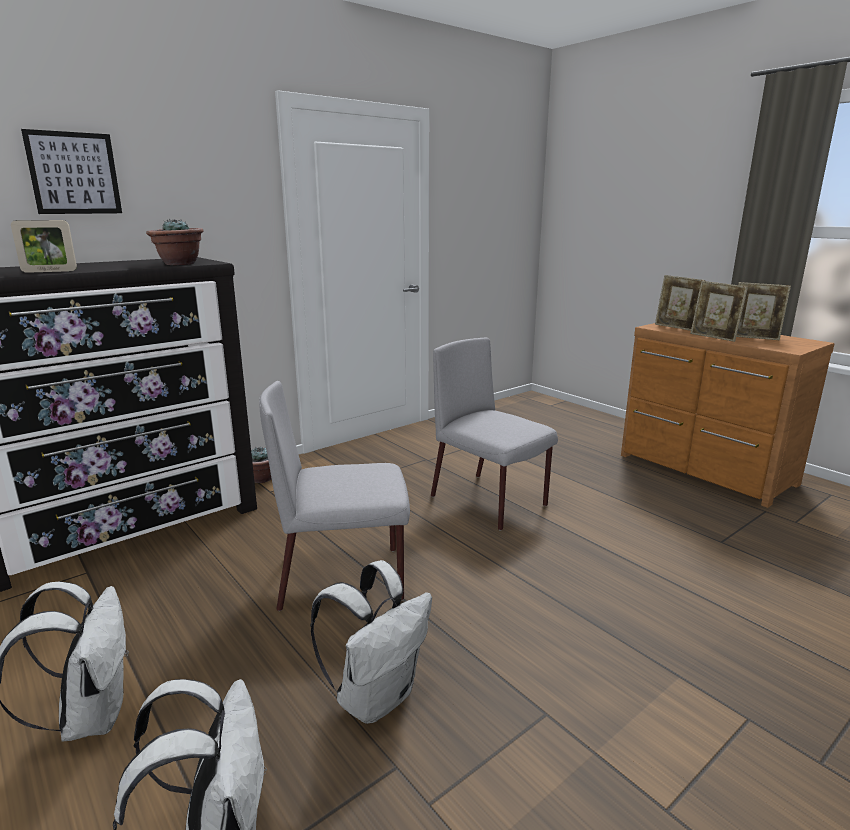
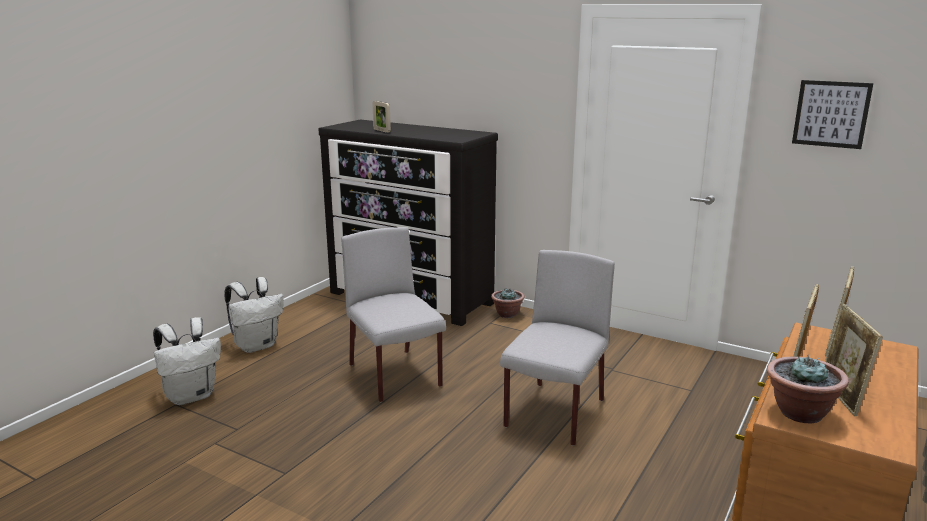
camera: 70 degrees right, 0 degrees up
picture [21,129,122,214] -> picture moved to [792,80,873,149]
potted plant [146,219,204,265] -> potted plant moved to [767,355,849,423]
white backpack [310,560,432,724] -> none

